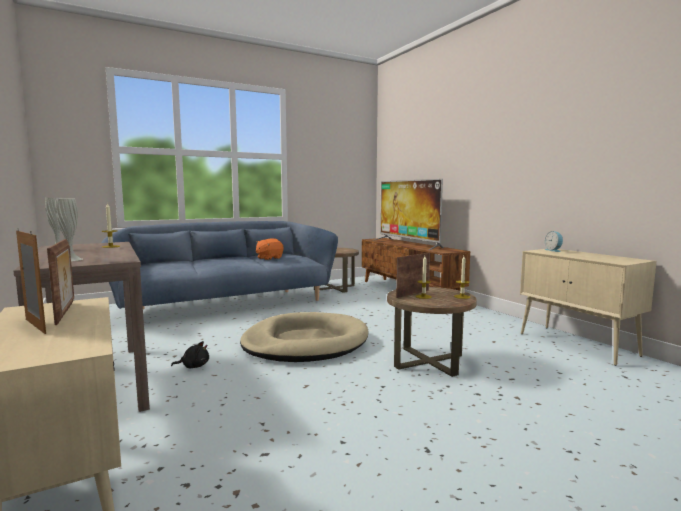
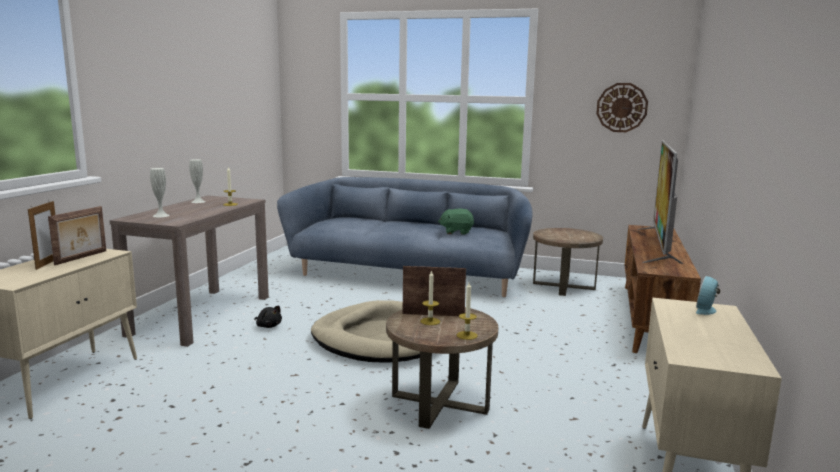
camera: 45 degrees right, 5 degrees up
orange plush toy [256,238,283,260] -> green plush toy [438,209,474,235]
none -> wall clock [596,83,648,132]

